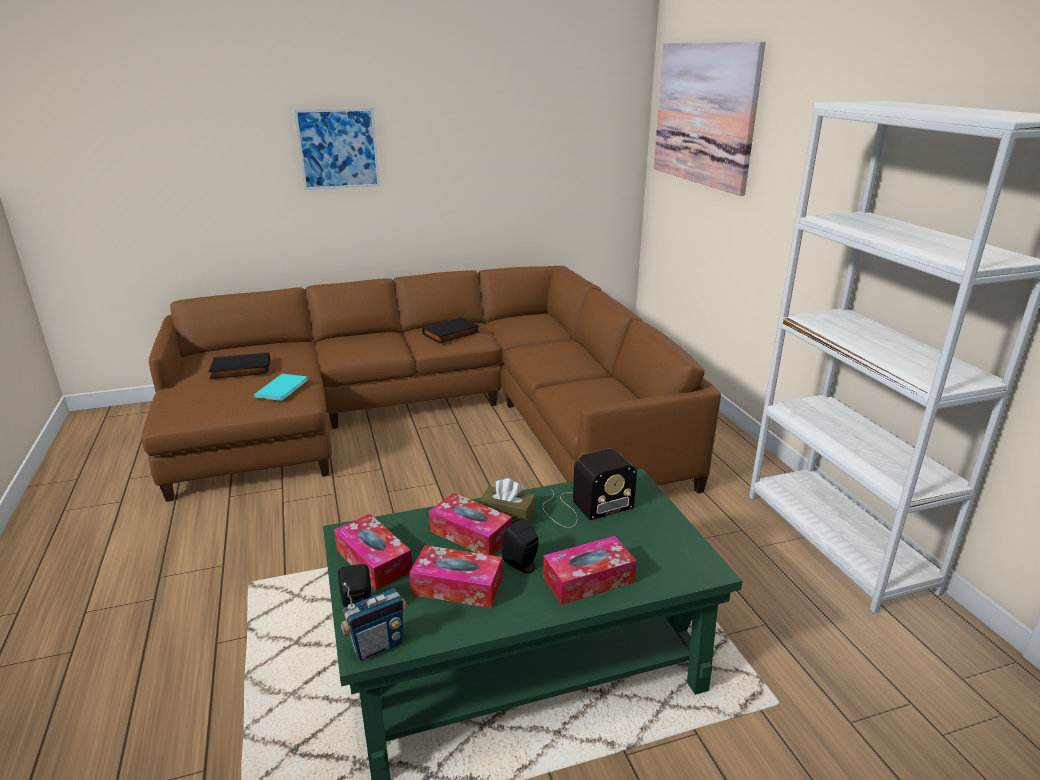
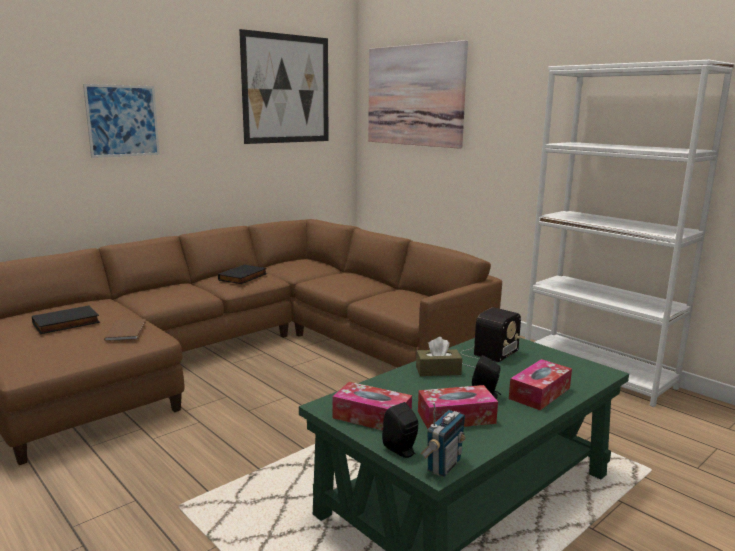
camera: 25 degrees left, 10 degrees down
turquoise book [253,374,308,401] -> brown book [104,319,146,341]
tissue box [429,493,512,556] -> none
none -> picture [239,29,328,144]

